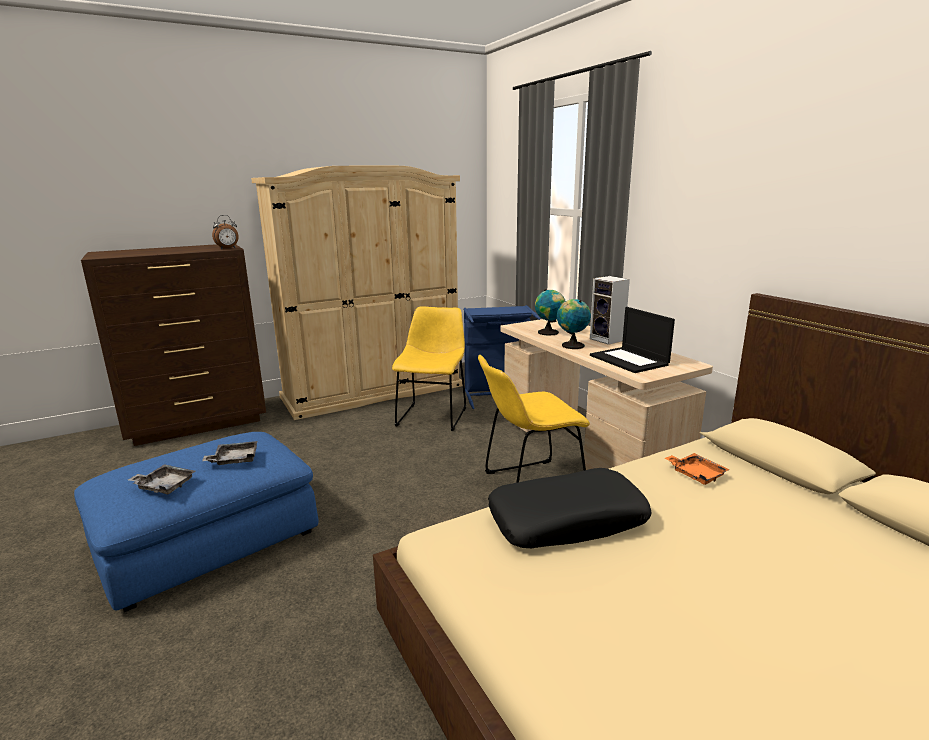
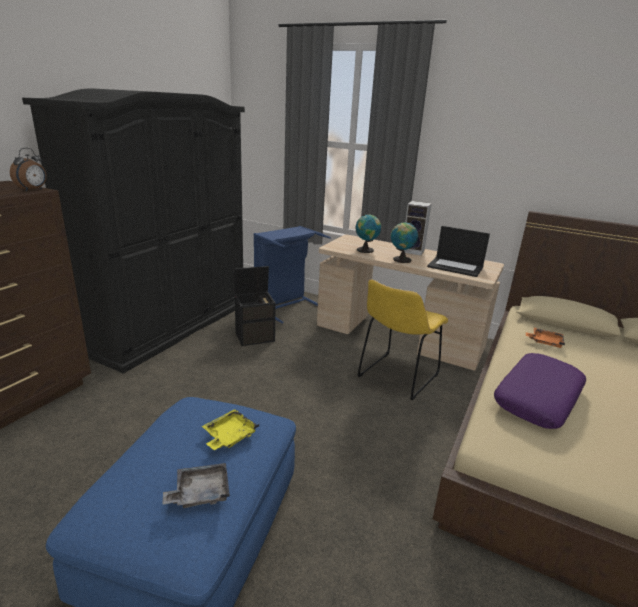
camera: 35 degrees left, 5 degrees up
grey tray [202,441,257,465] -> yellow tray [202,409,259,450]
beige wardrobe [251,166,463,420] -> black wardrobe [22,88,245,374]
yellow chair [392,306,466,431] -> black storage box [234,266,276,346]
black pillow [488,468,652,548] -> purple pillow [494,353,586,429]

